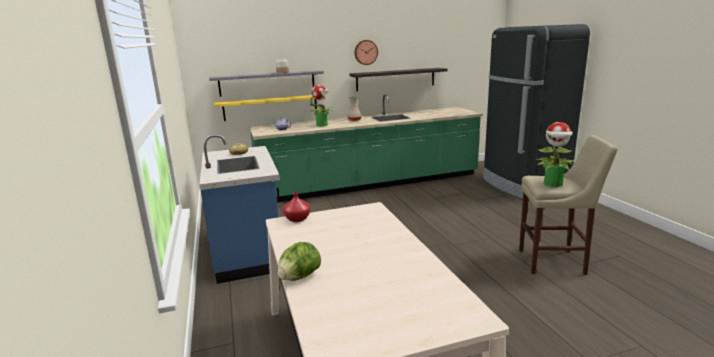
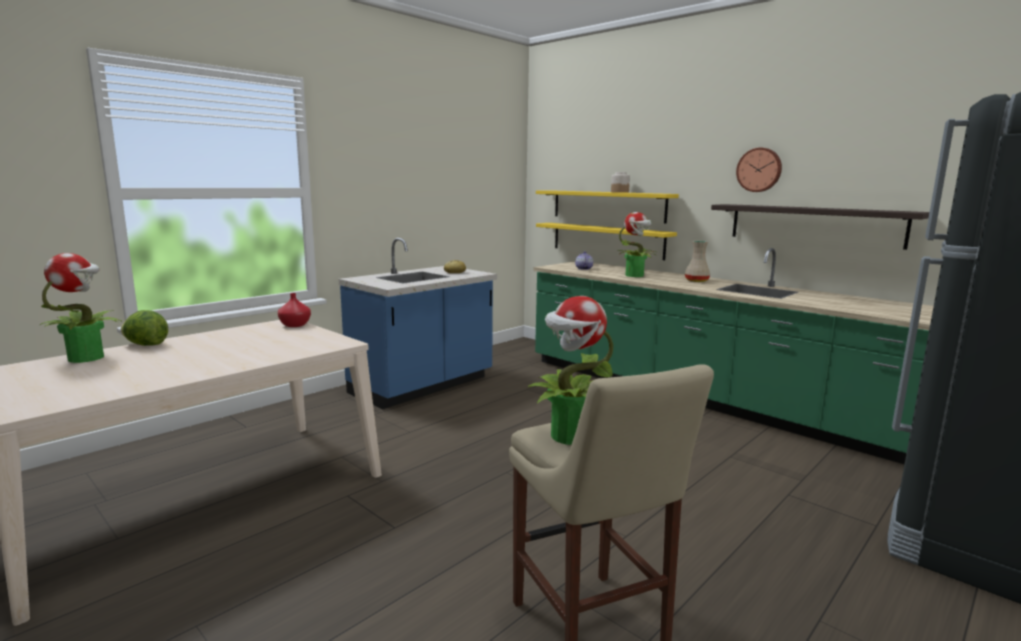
camera: 60 degrees right, 5 degrees down
grey shelf [209,70,324,96] -> yellow shelf [536,190,679,223]
none -> potted plant [40,253,121,363]

